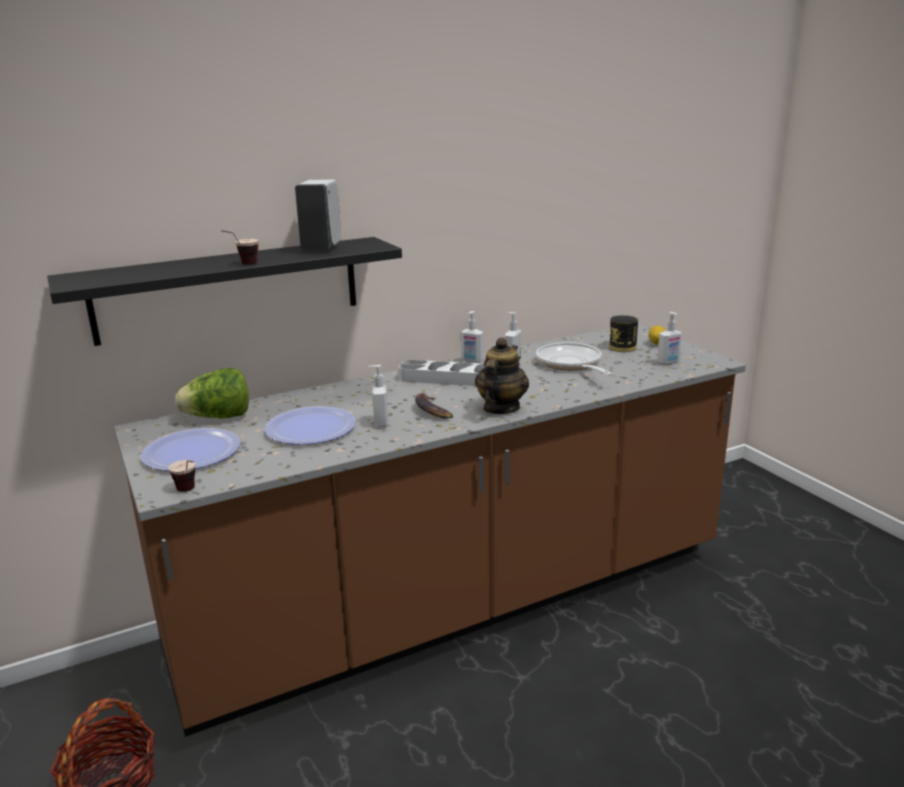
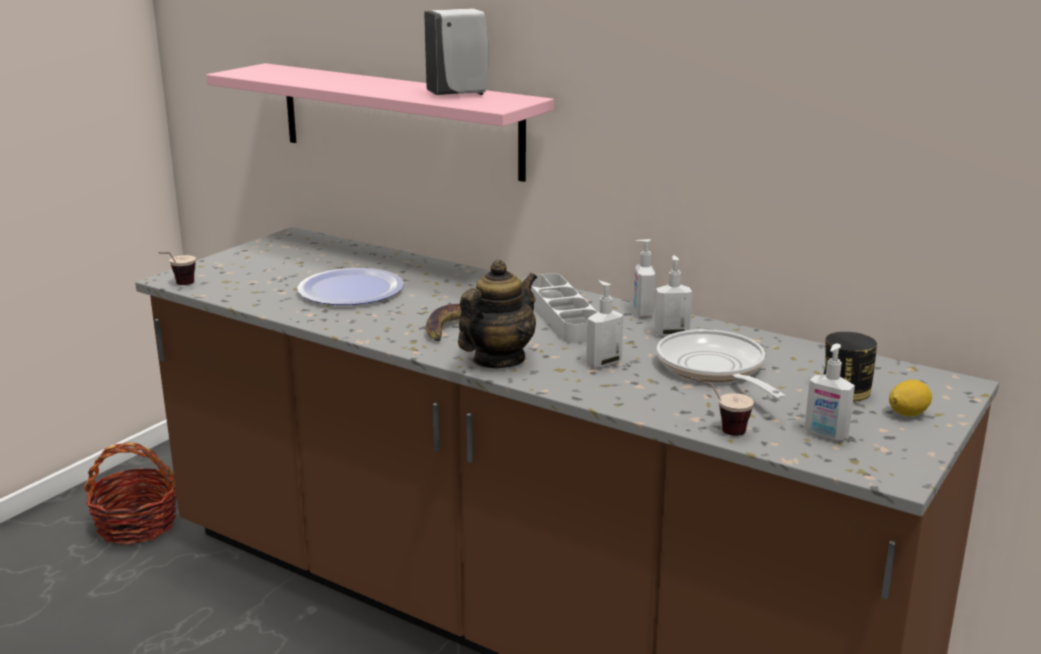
camera: 60 degrees right, 0 degrees up
black shelf [47,237,402,346] -> pink shelf [206,63,554,182]
plate [140,428,241,471] -> none
lettuce [175,368,249,419] -> none
cup [221,230,259,264] -> cup moved to [691,377,754,436]
soap dispenser [369,365,388,427] -> soap dispenser moved to [586,281,623,368]
teapot [475,337,529,414] -> teapot turned 45 degrees counterclockwise [458,260,537,368]
frying pan [536,342,613,376] -> frying pan turned 60 degrees counterclockwise [657,329,786,399]

